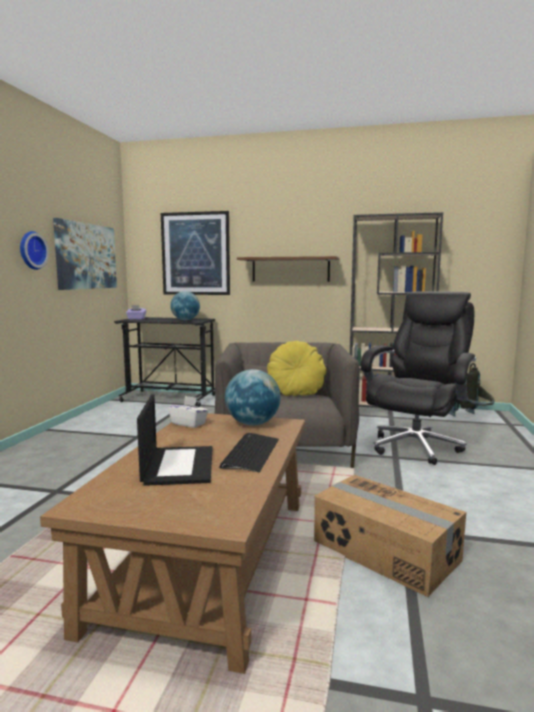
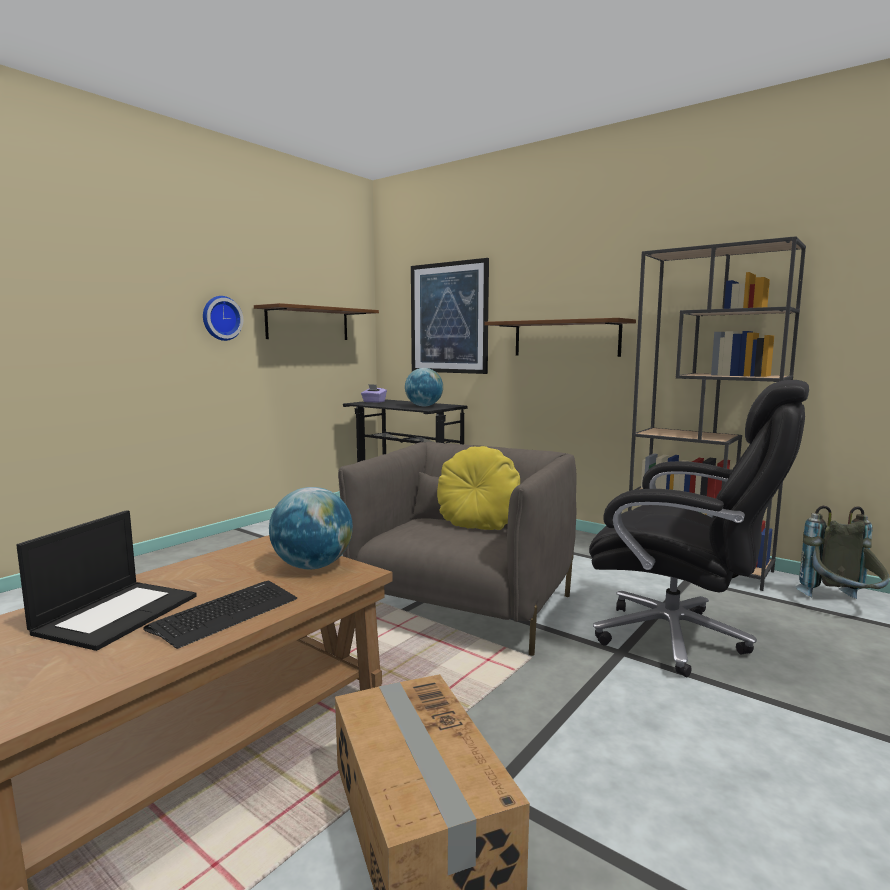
camera: 25 degrees right, 0 degrees up
picture [53,218,117,290] -> brown shelf [254,303,379,340]
white tissue box [168,396,209,428] -> none
black office chair [361,291,476,465] -> black office chair turned 60 degrees clockwise [589,380,809,677]

